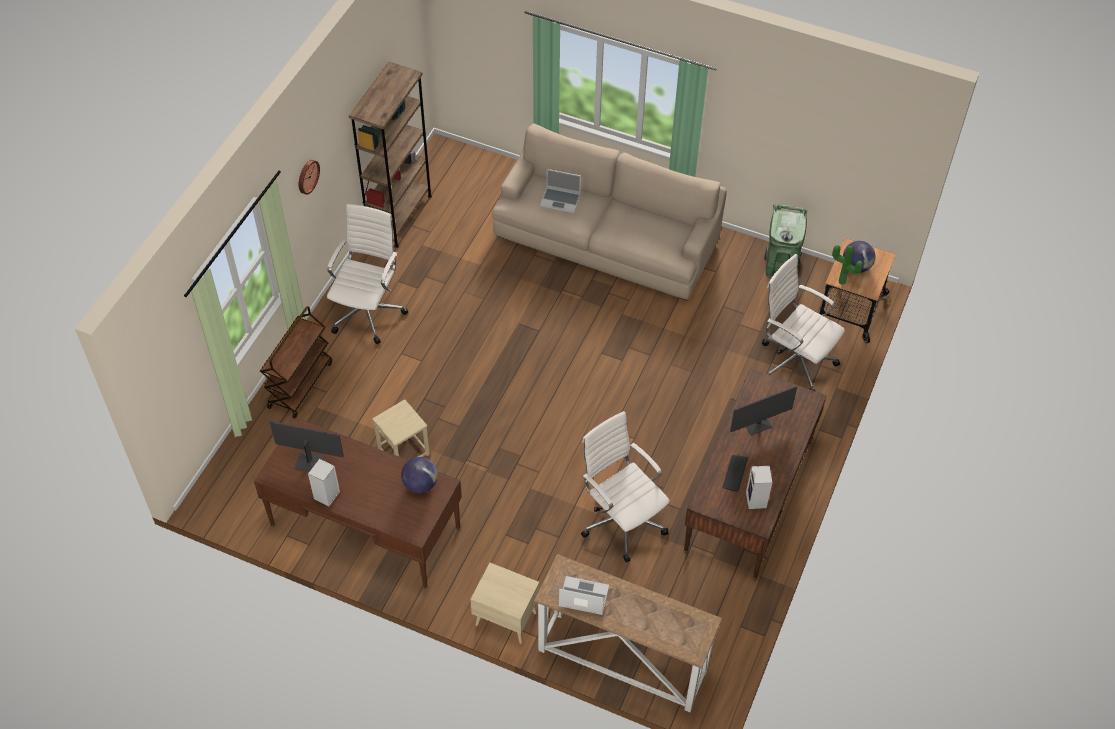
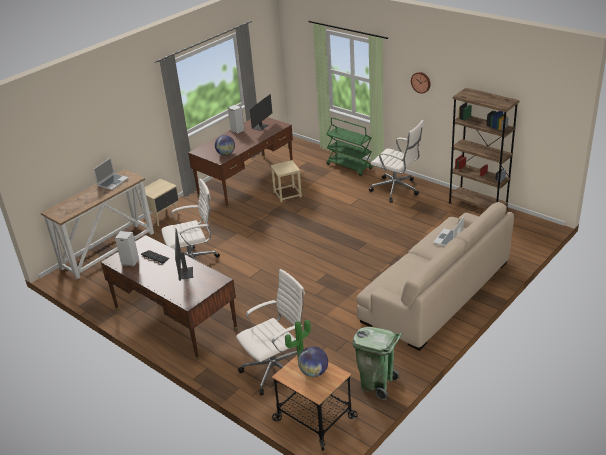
camera: 110 degrees right, 20 degrees down
brown cart [260,306,332,419] -> green cart [326,117,373,176]

